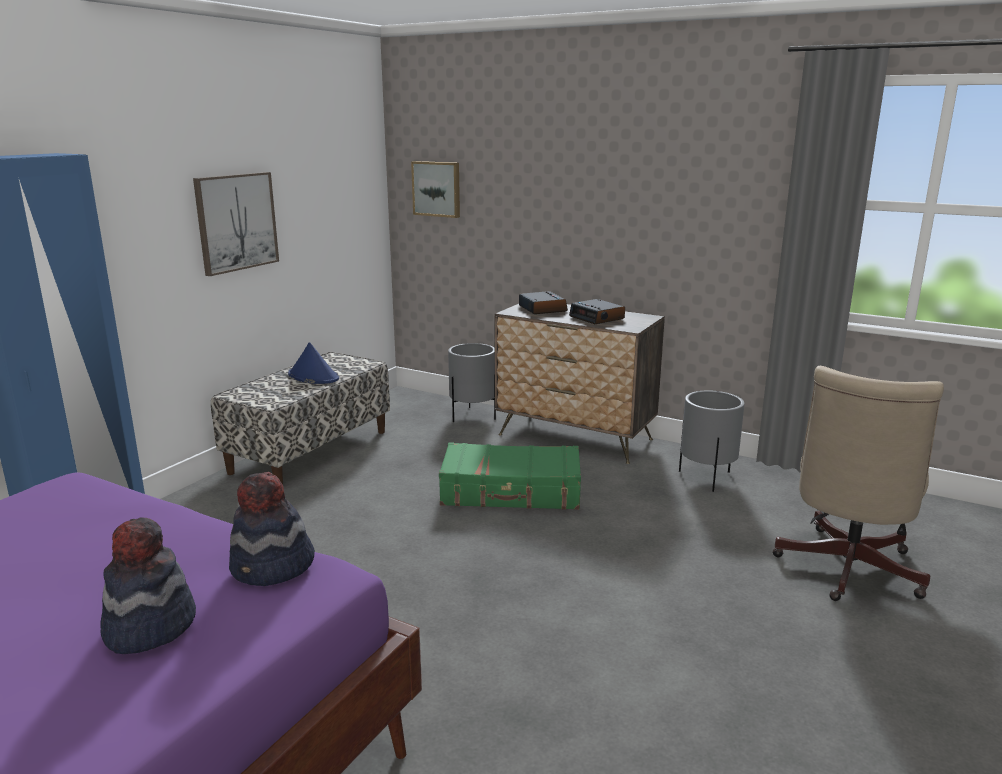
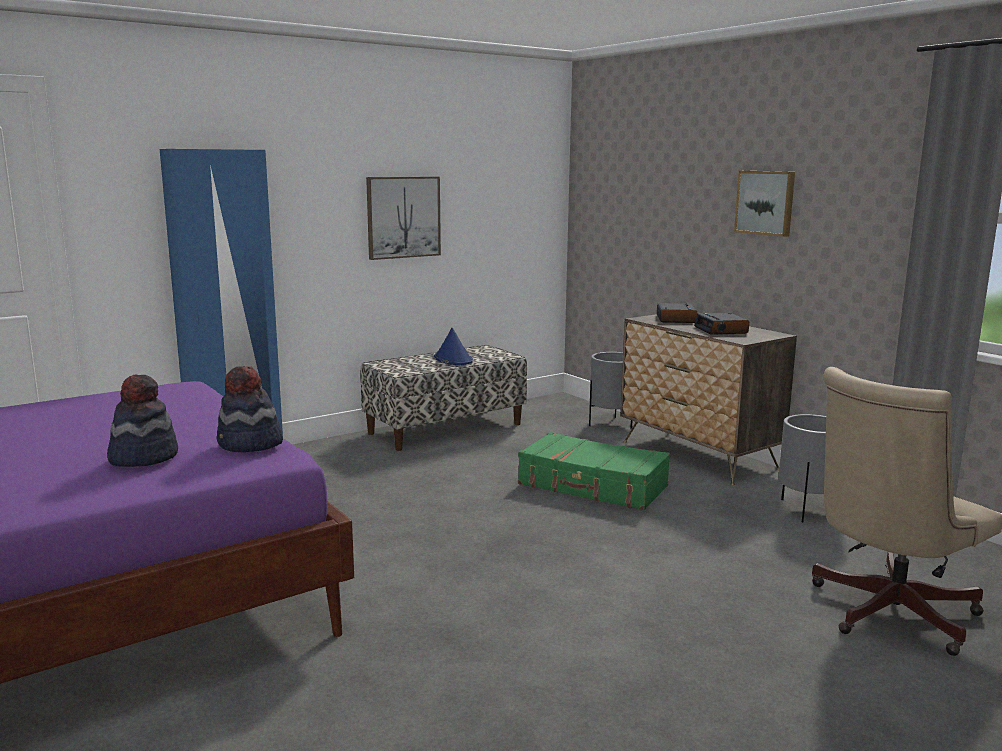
camera: 25 degrees right, 5 degrees down
picture [411,161,460,218] -> picture moved to [734,171,795,237]

